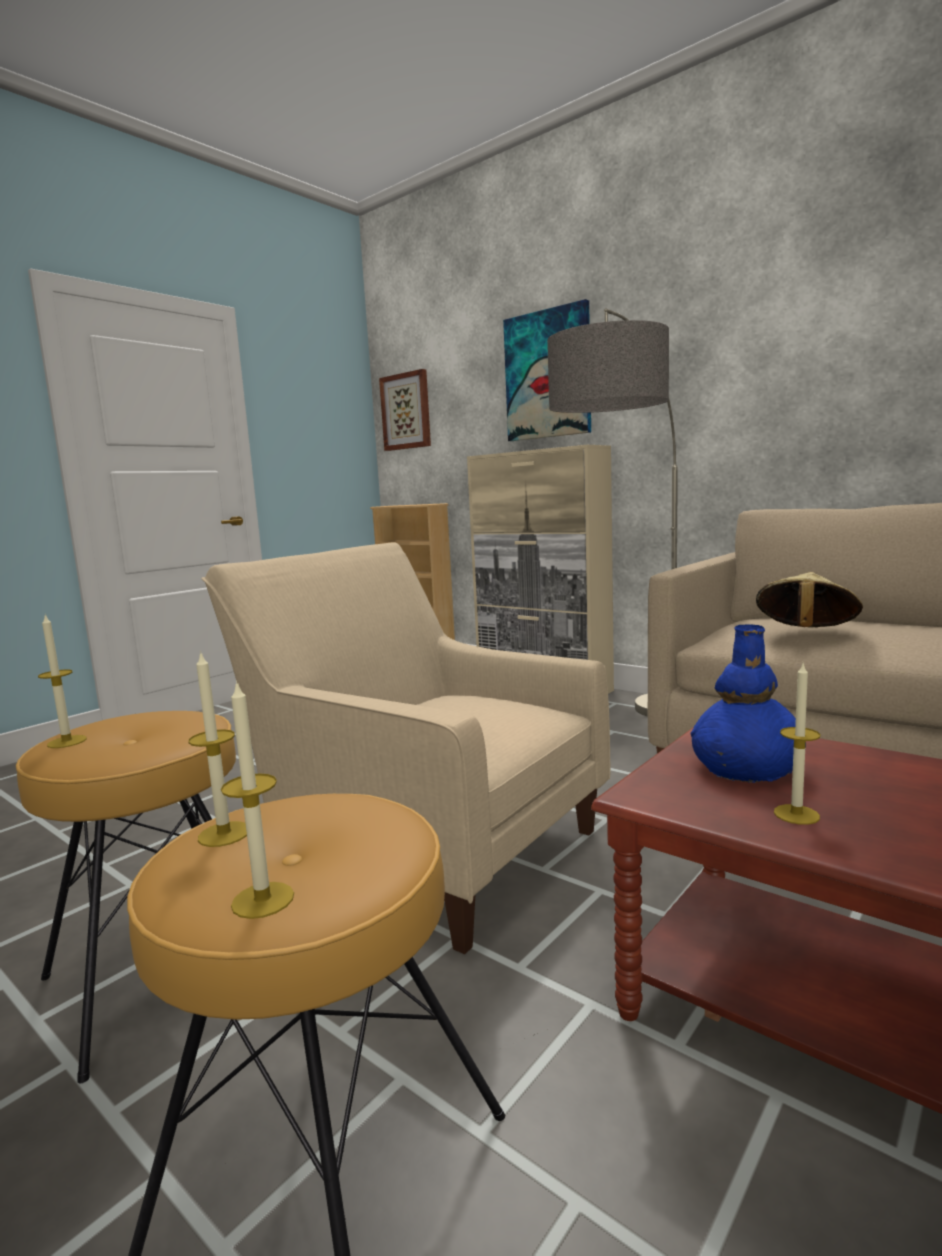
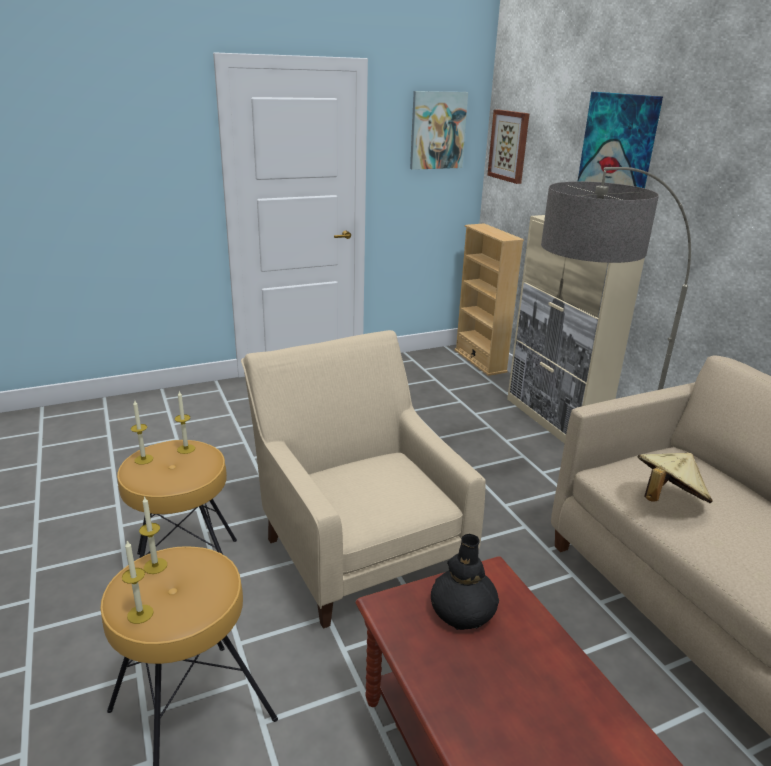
camera: 25 degrees right, 15 degrees up
blue vase [691,624,806,783] -> black vase [431,534,499,630]
candle [774,664,820,825] -> candle moved to [175,391,195,454]
none -> picture [410,91,468,170]

